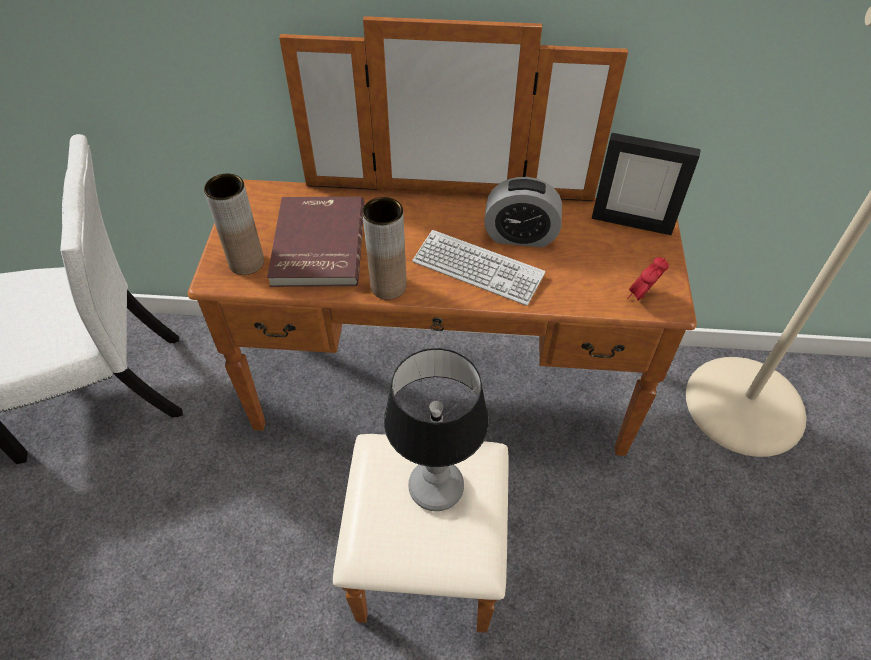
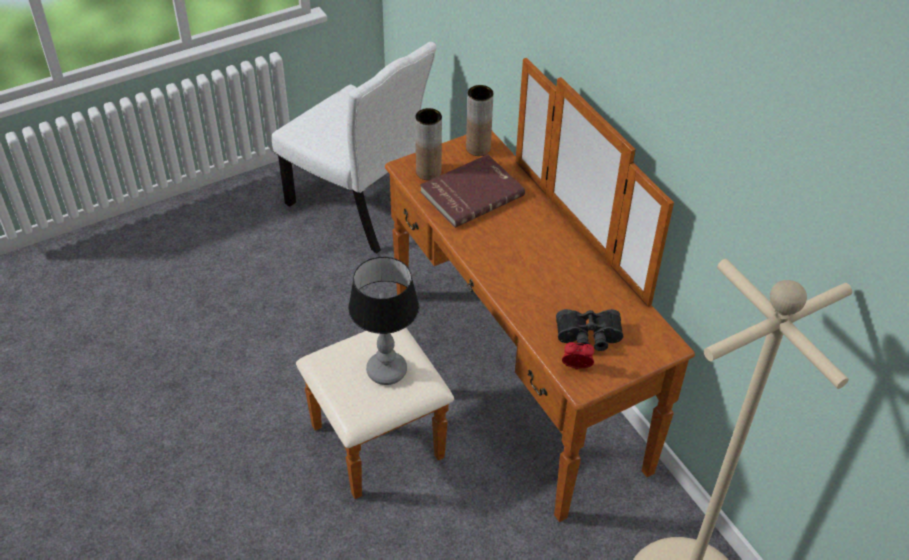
camera: 55 degrees right, 5 degrees down
brown vase [362,197,407,300] -> brown vase moved to [466,85,494,156]
keyboard [412,230,546,306] -> none
alarm clock [484,177,562,247] -> none
picture frame [591,133,701,235] -> none
none -> black binoculars [556,309,623,351]

